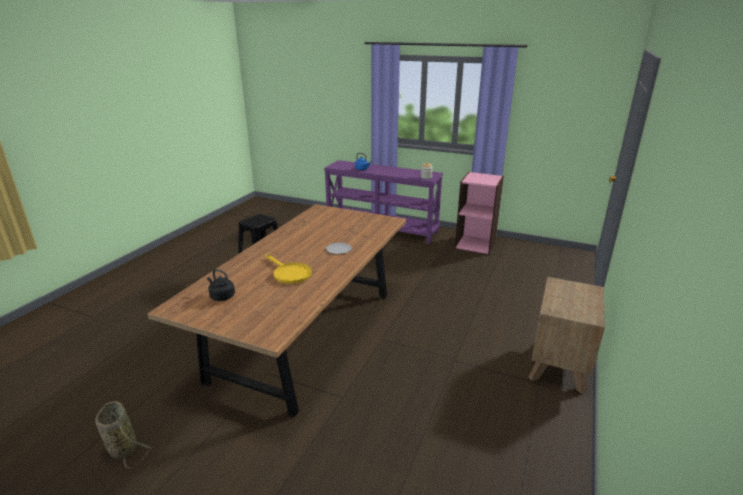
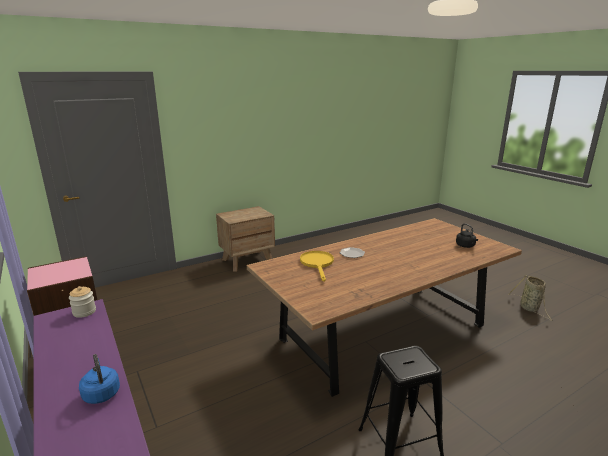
camera: 145 degrees left, 5 degrees down
yellow frying pan [266,254,312,284] -> yellow frying pan moved to [300,251,334,281]

